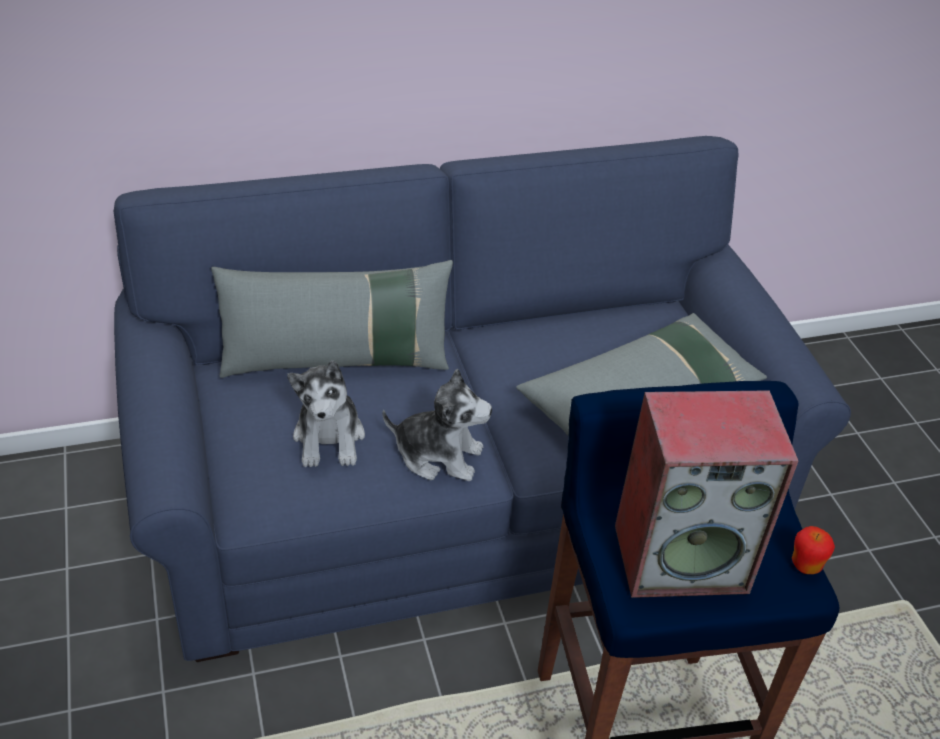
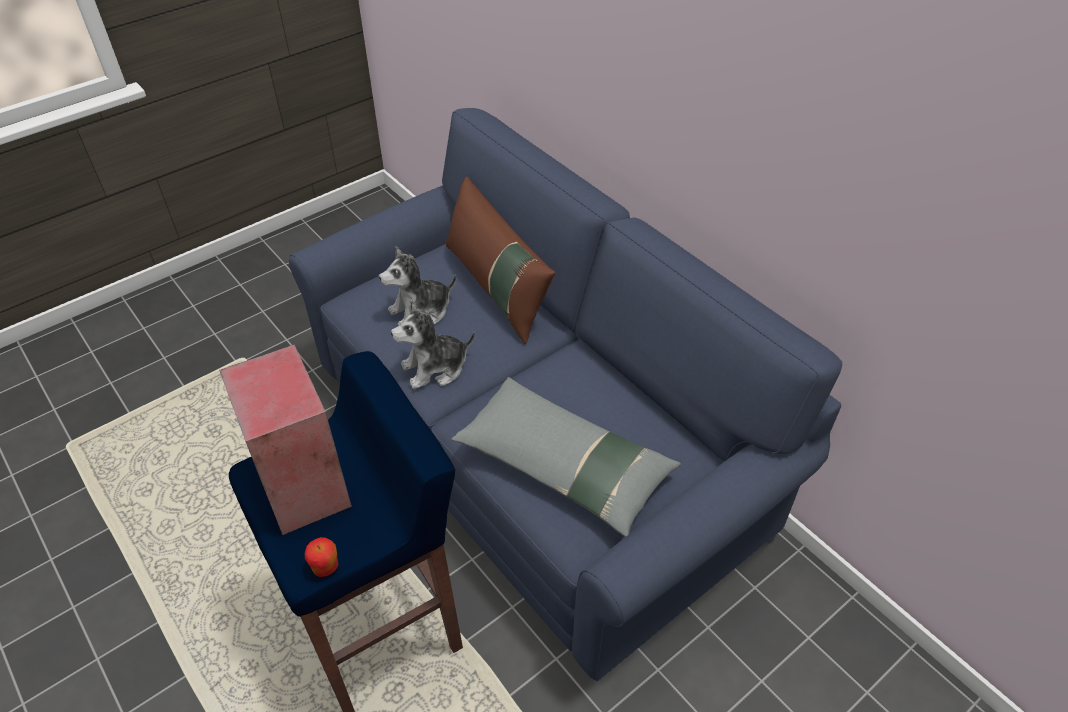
camera: 70 degrees right, 5 degrees up
grey pillow [211,260,453,378] -> brown pillow [446,177,556,344]
plush toy [382,369,492,481] -> plush toy turned 75 degrees clockwise [391,300,475,389]

